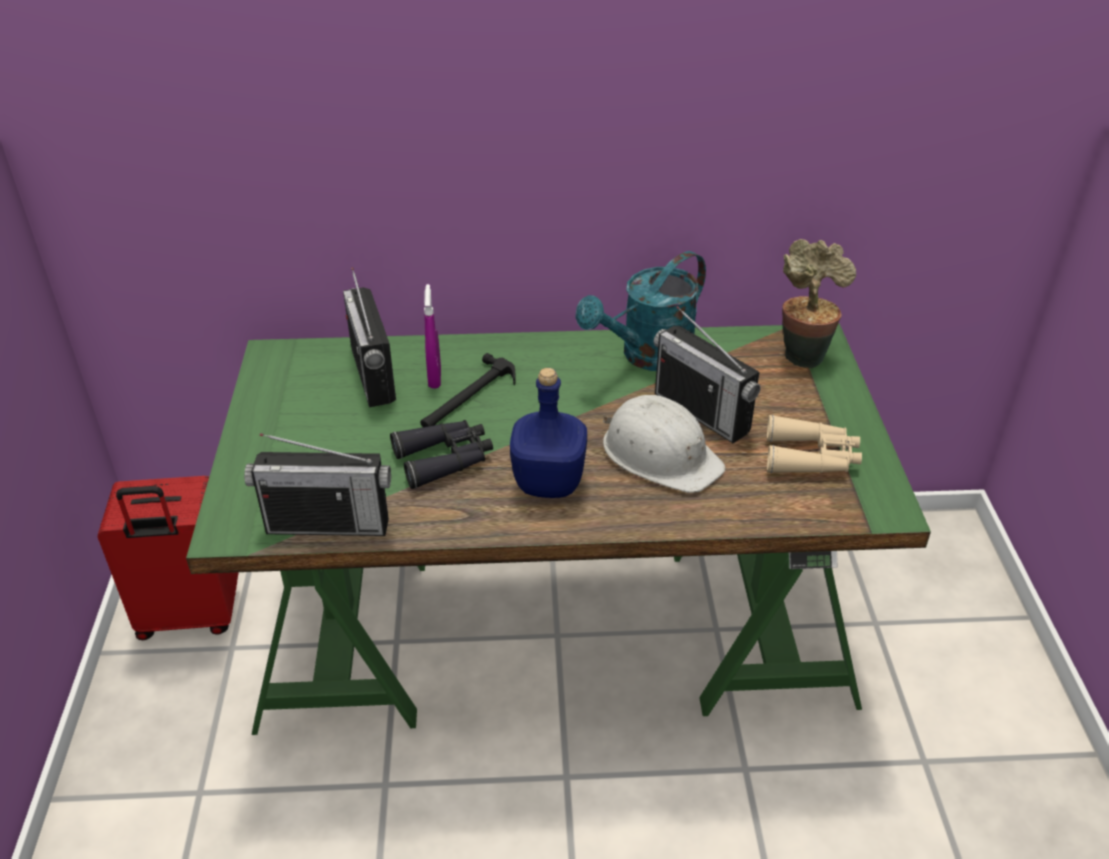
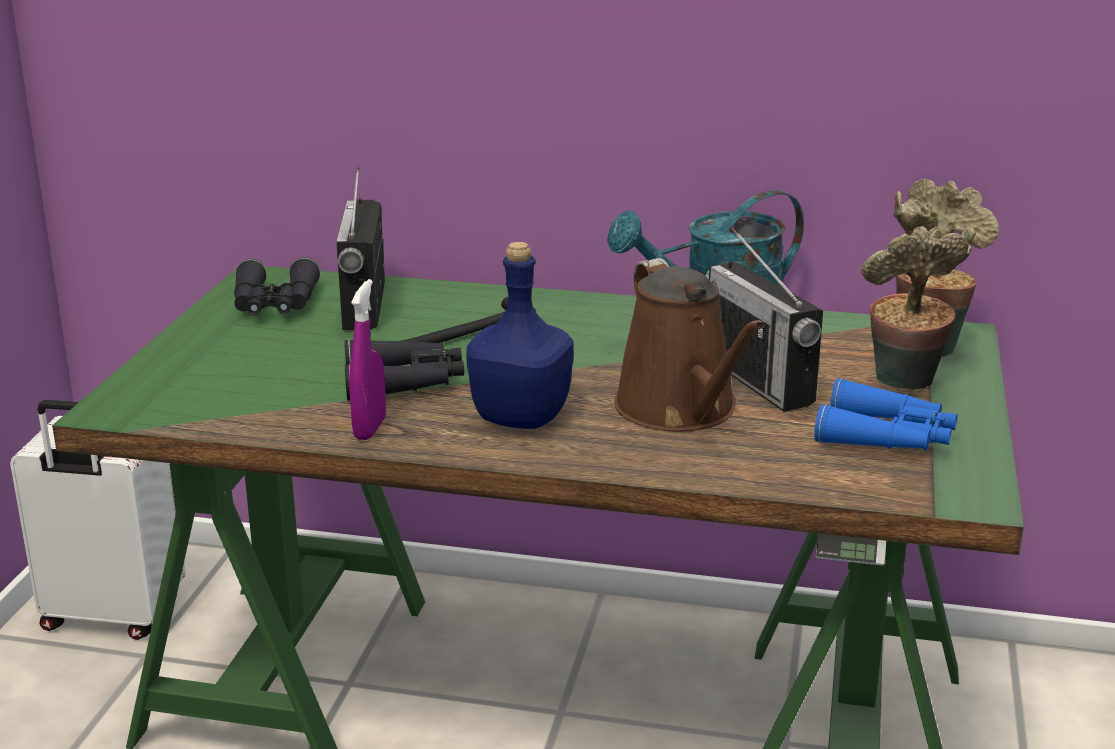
camera: 15 degrees right, 15 degrees down
red suitcase [98,476,239,640] -> white suitcase [10,400,186,640]
radio [244,433,391,536] -> none
purple spray bottle [424,284,441,388] -> purple spray bottle moved to [349,279,386,440]
white hard hat [603,395,726,493] -> brown watering can [614,258,765,431]
beige binoculars [767,415,862,473] -> blue binoculars [814,378,957,451]
none -> black binoculars [234,257,321,315]
none -> potted plant [861,225,976,390]

